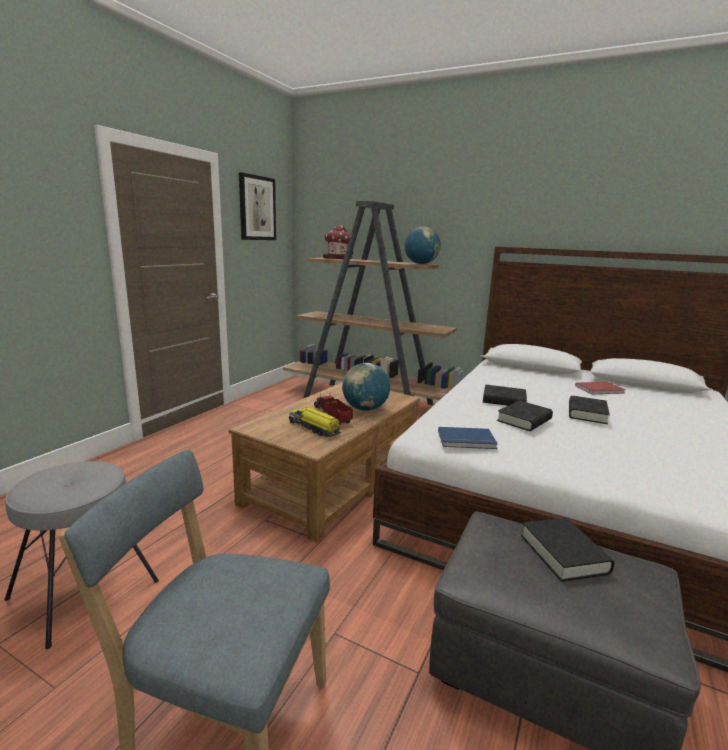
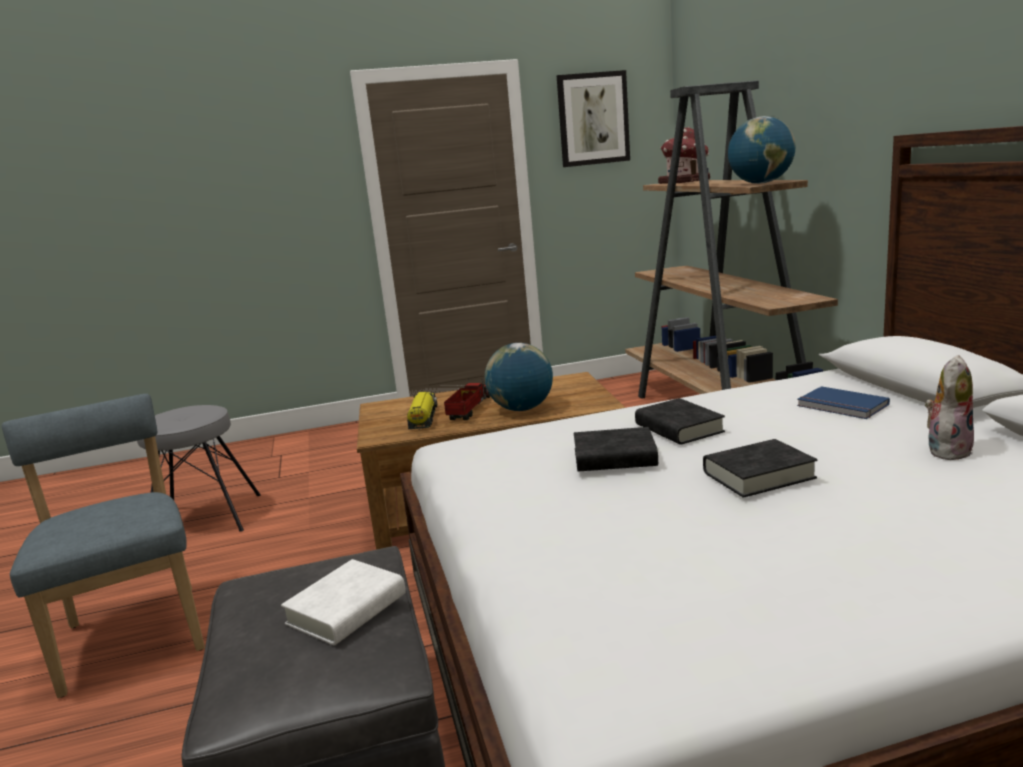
camera: 50 degrees right, 0 degrees up
blue book [438,427,498,449] -> blue book moved to [797,386,890,419]
black book [521,518,614,582] -> white book [281,559,406,645]
red book [575,382,625,394] -> plush toy [925,355,974,460]

